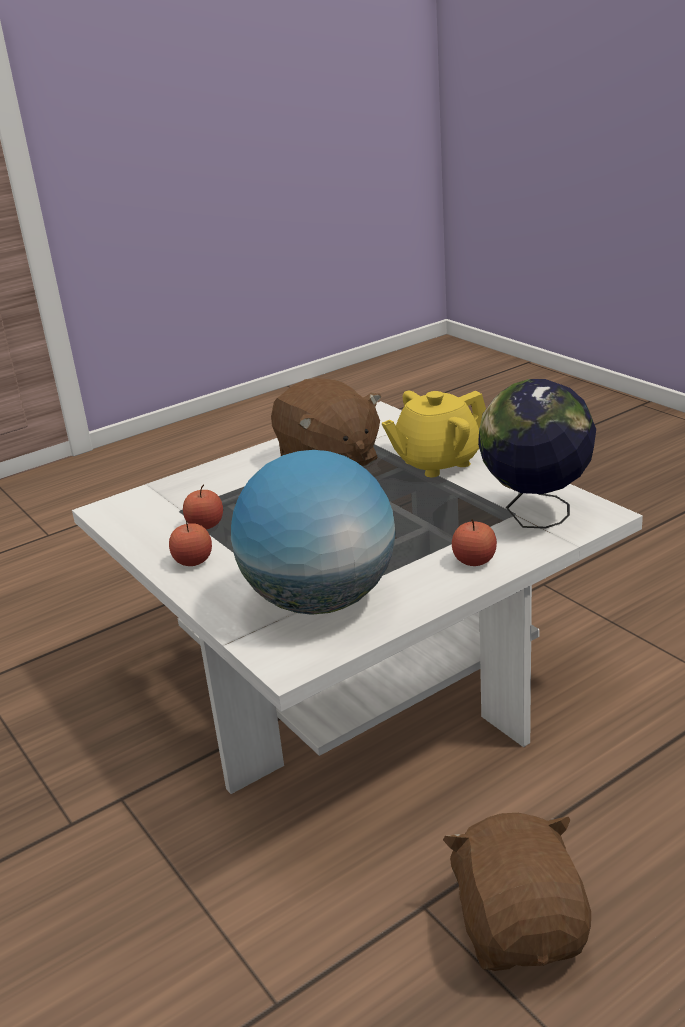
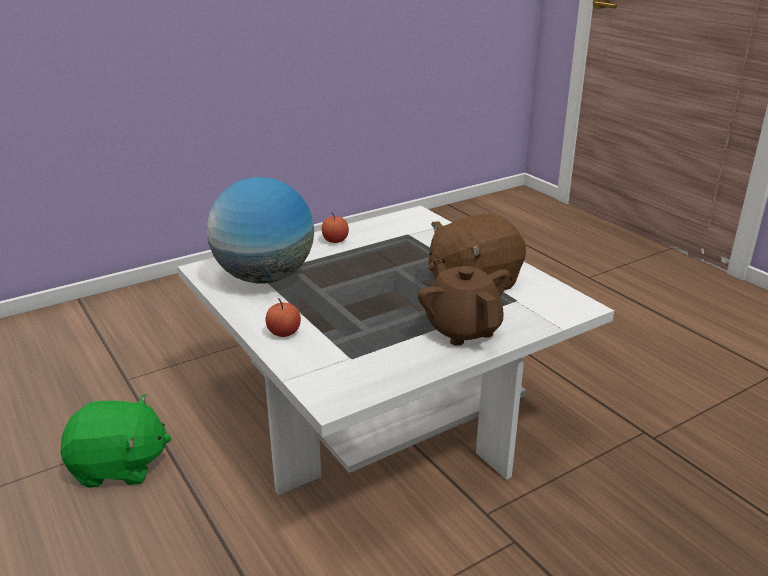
camera: 90 degrees right, 0 degrees up
apple [183,484,223,529] -> none
yellow teapot [382,391,486,477] -> brown teapot [418,259,510,346]
brown plush toy [443,813,591,971] -> green plush toy [61,394,172,488]
globe [478,379,596,529] -> none

